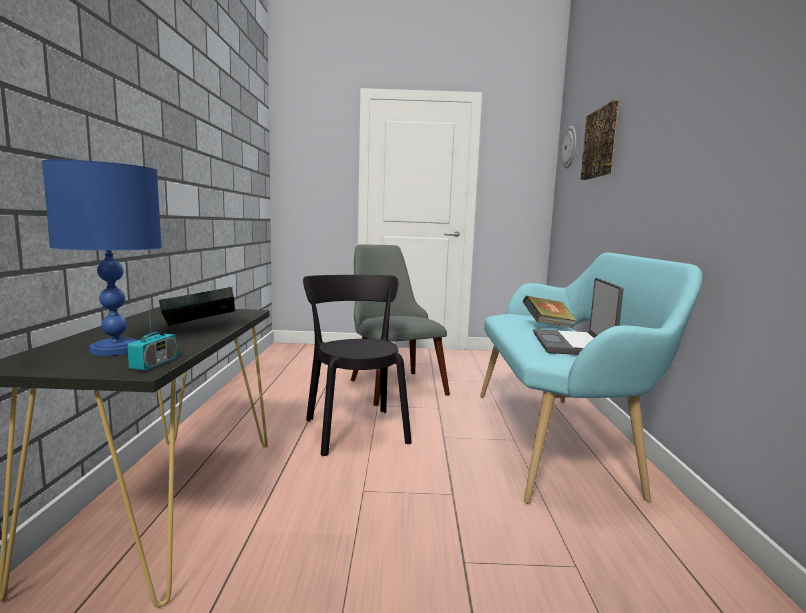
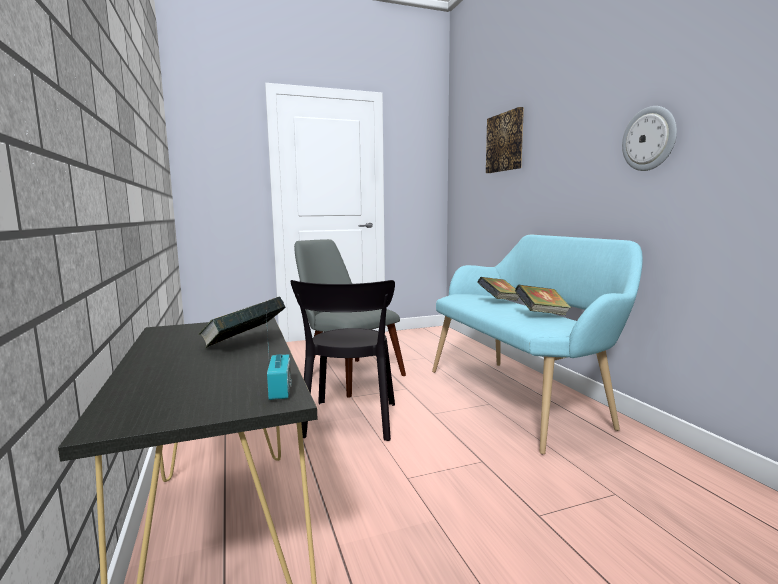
camera: 20 degrees left, 0 degrees up
blue table lamp [42,159,162,356] -> none
black chair [303,275,412,456] -> black chair turned 135 degrees counterclockwise [290,280,395,441]
laptop [533,278,623,355] -> book [515,285,571,315]
wall clock [562,126,577,168] -> wall clock moved to [622,106,677,171]

